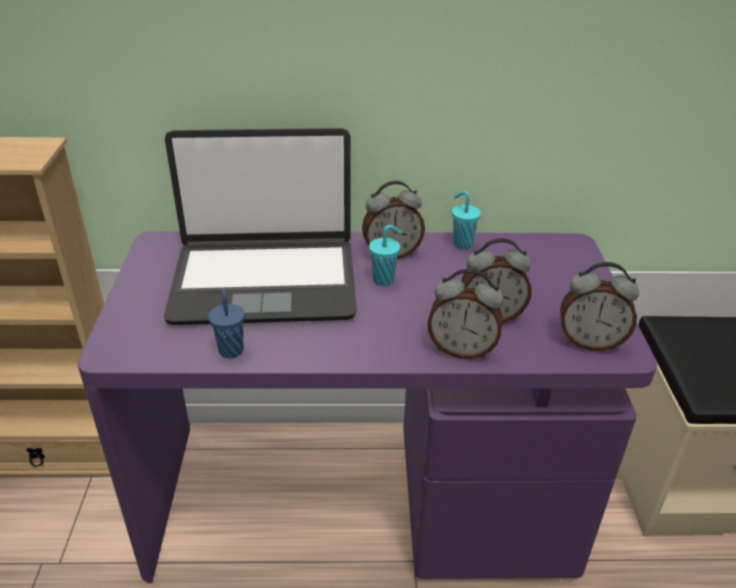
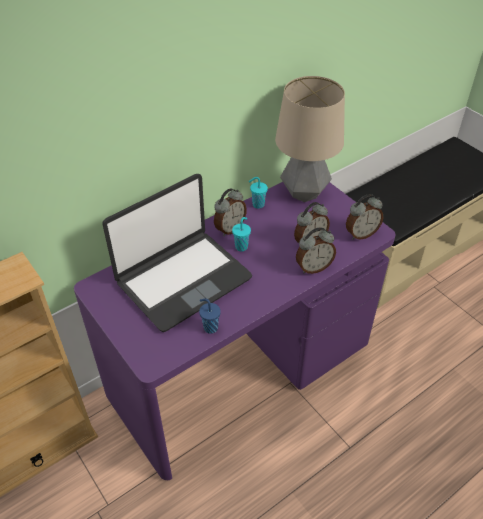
camera: 35 degrees left, 10 degrees up
none -> table lamp [275,76,345,202]

